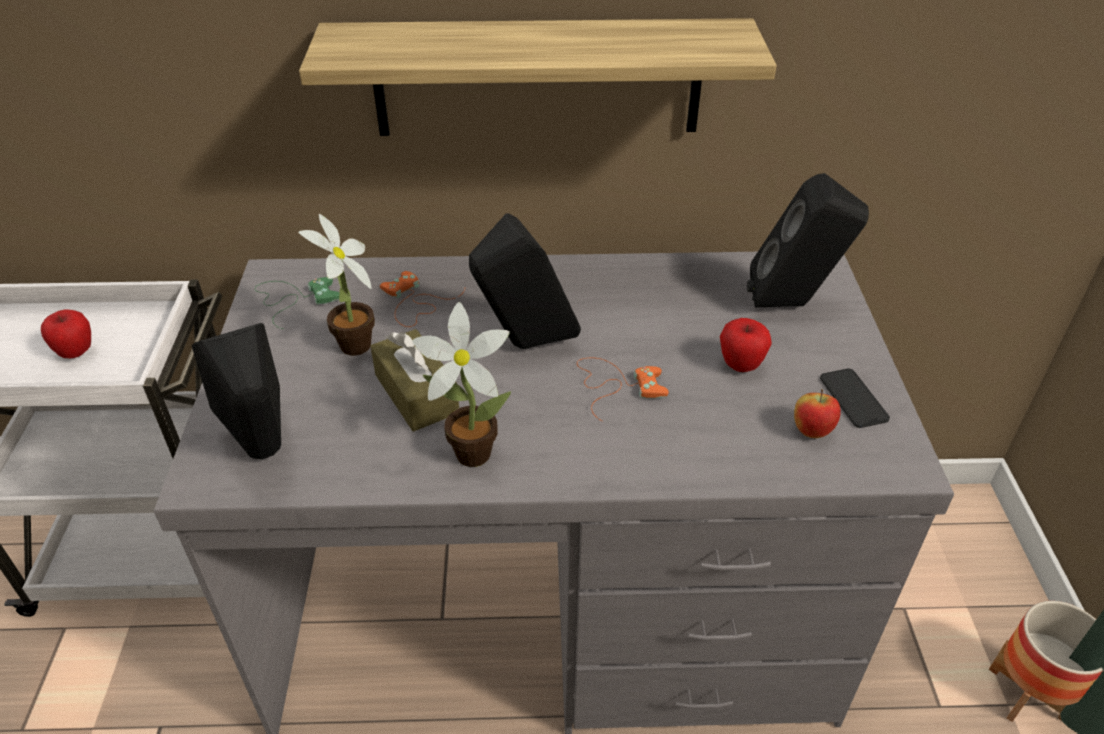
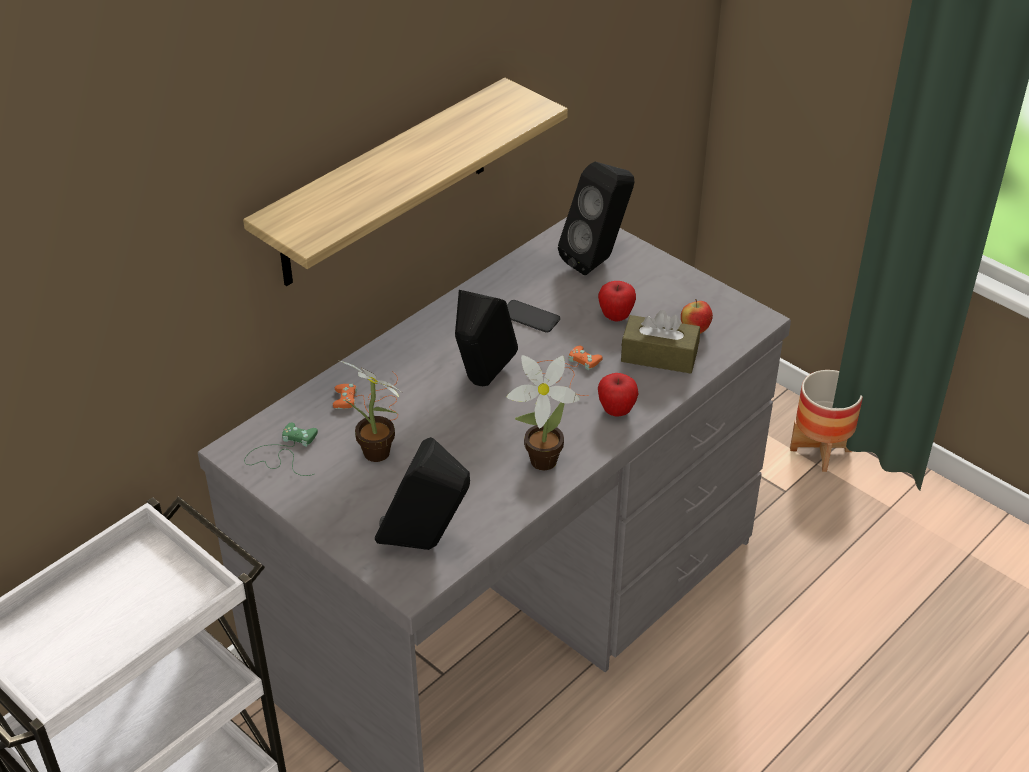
camera: 45 degrees left, 0 degrees up
apple [41,309,91,358] -> apple moved to [598,373,638,417]
brown tissue box [370,329,459,432] -> brown tissue box moved to [621,310,700,374]
phone [820,369,890,428] -> phone moved to [507,300,560,333]

